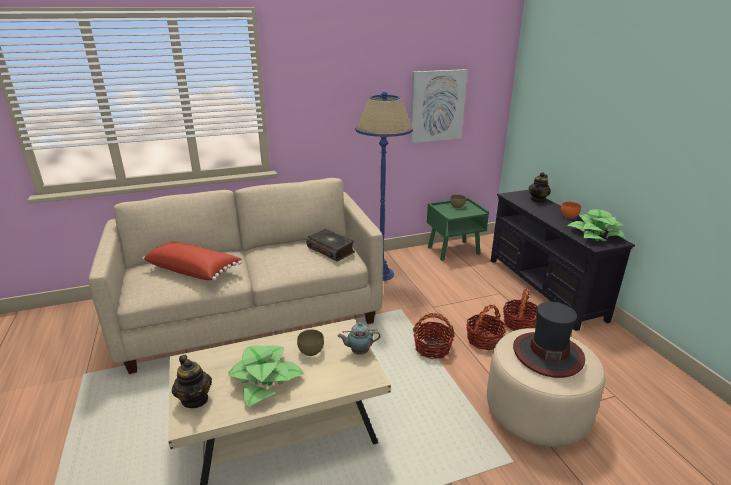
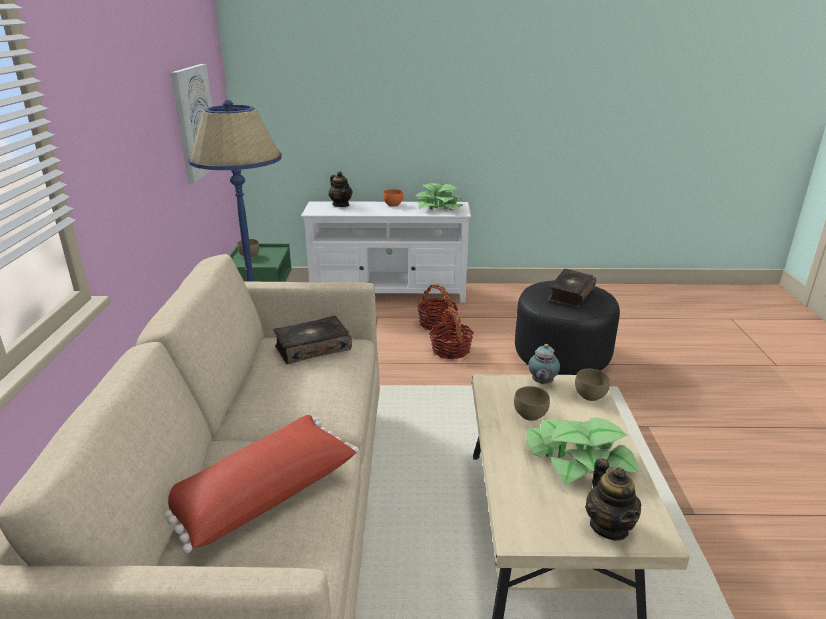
camera: 70 degrees left, 0 degrees up
teapot [172,355,212,408] -> teapot turned 90 degrees clockwise [585,458,641,541]
basket [413,313,455,359] -> none
beige ottoman [487,328,605,447] -> black ottoman [515,281,620,375]
black tv stand [491,190,635,331] -> white tv stand [301,201,471,303]
hat [513,302,585,378] -> book [548,269,596,307]
none -> brown bowl [575,369,610,401]

